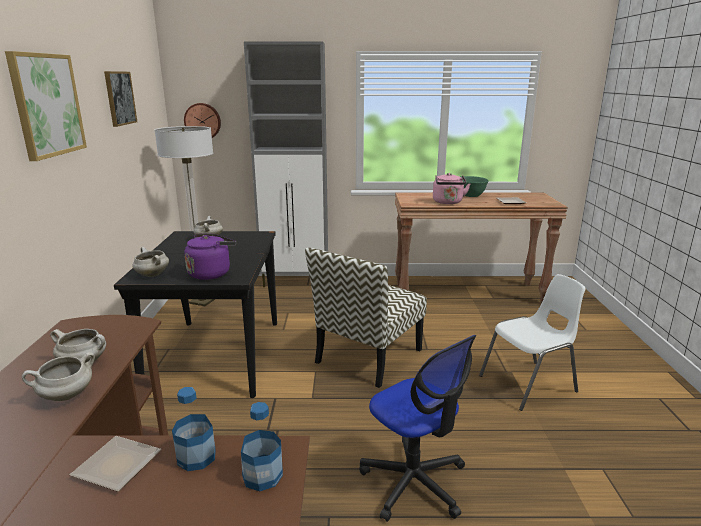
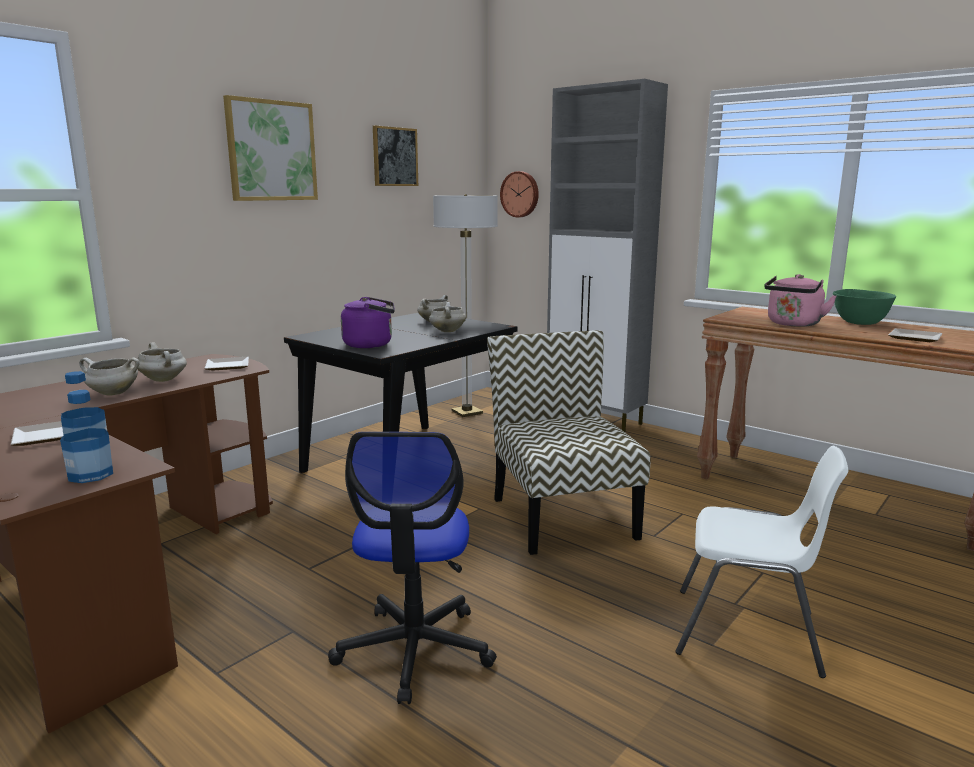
camera: 40 degrees right, 5 degrees down
white cooking pot [132,247,169,277] -> white cooking pot moved to [429,302,466,332]
chair [305,247,427,388] -> chair turned 90 degrees clockwise [487,330,651,555]
none -> plate [204,357,249,371]

